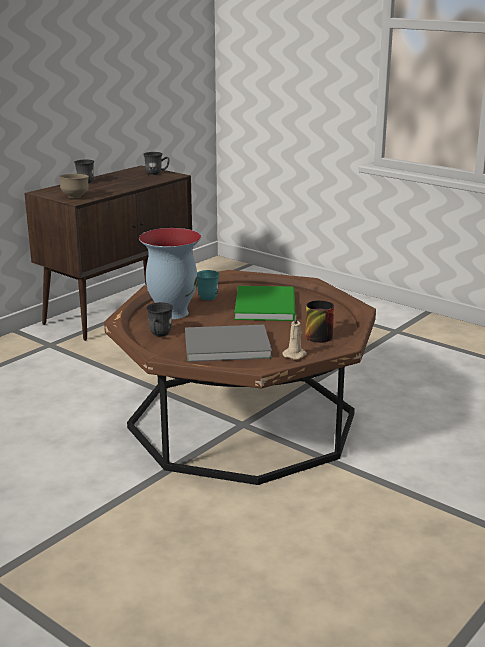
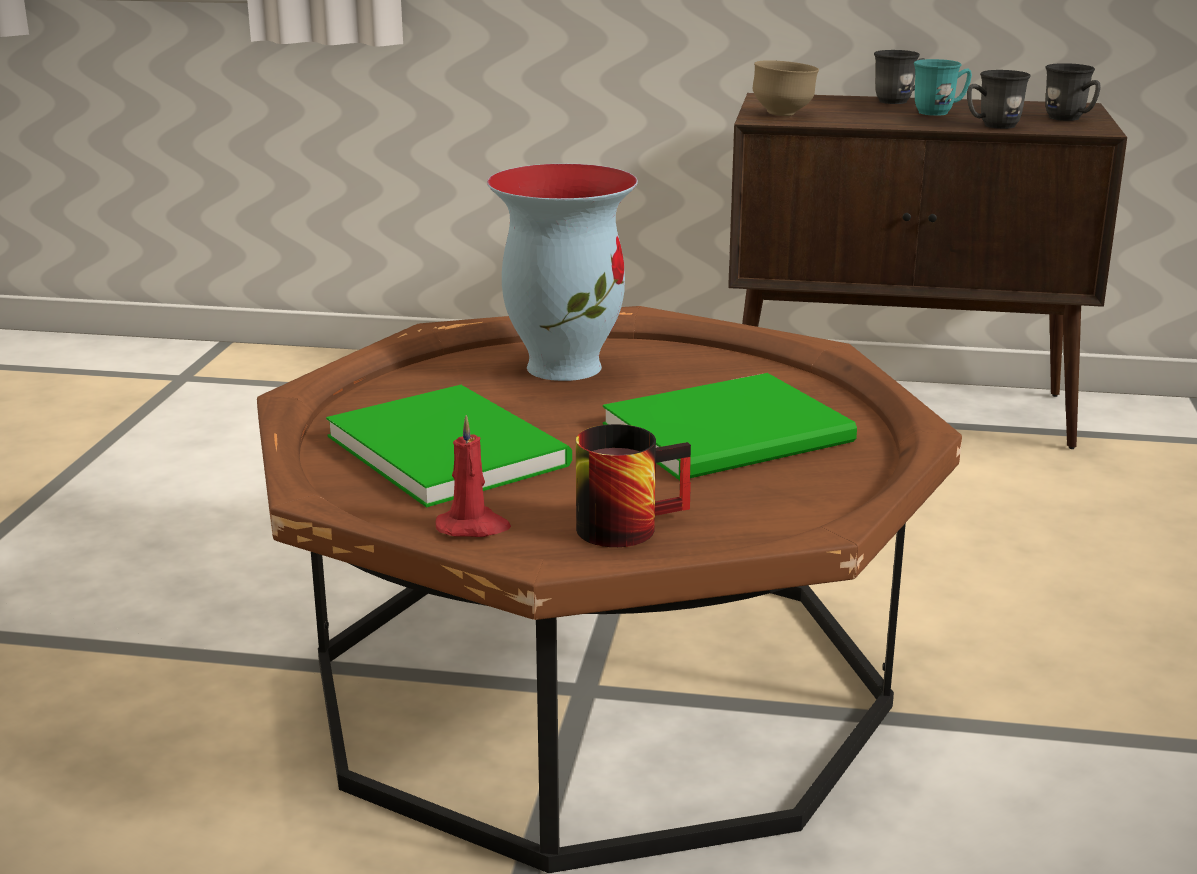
camera: 60 degrees right, 0 degrees up
grey mug [146,302,173,336] -> grey mug moved to [967,70,1031,129]
grey book [185,325,272,362] -> green book [326,385,572,508]
turquoise mug [197,270,220,301] -> turquoise mug moved to [914,59,972,116]
beige candle [282,315,307,360] -> red candle [436,415,511,537]

